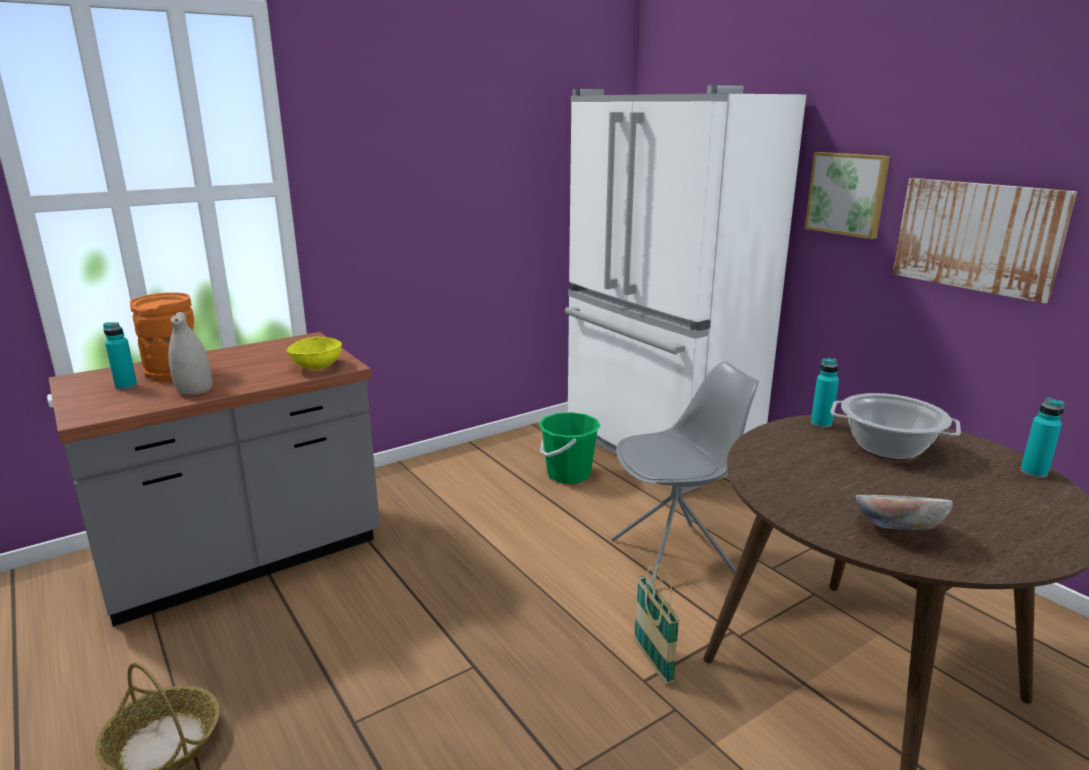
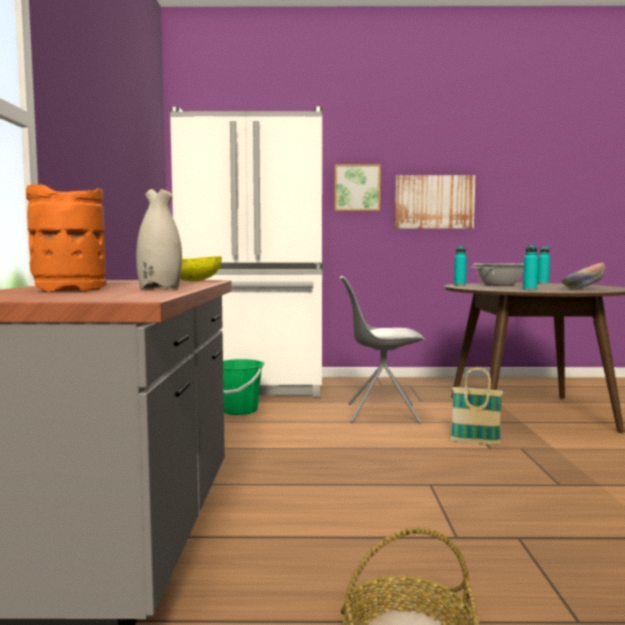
camera: 55 degrees left, 15 degrees down
turquoise bottle [103,322,137,390] -> turquoise bottle moved to [523,244,538,290]
grey chair [611,362,759,584] -> grey chair turned 105 degrees counterclockwise [339,276,426,424]

